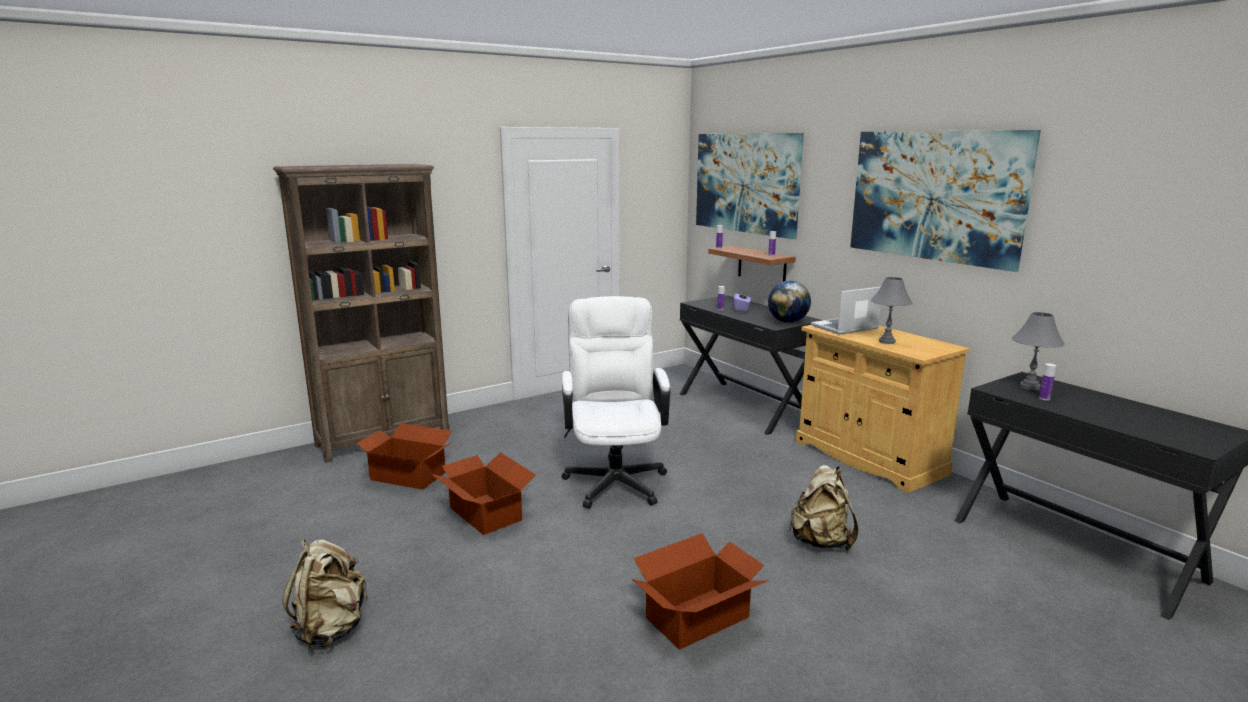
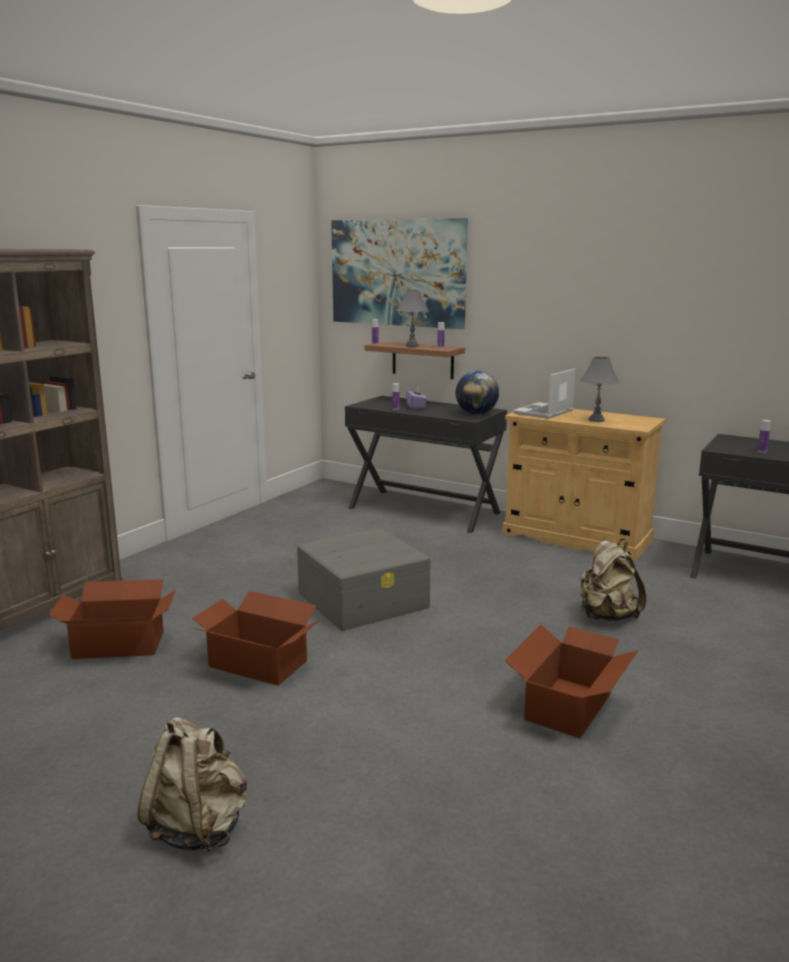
camera: 25 degrees left, 0 degrees up
white office chair [561,296,670,509] -> grey storage box [297,528,431,631]
picture [850,130,1041,272] -> none
grey table lamp [1012,312,1065,390] -> grey table lamp moved to [396,290,429,347]

